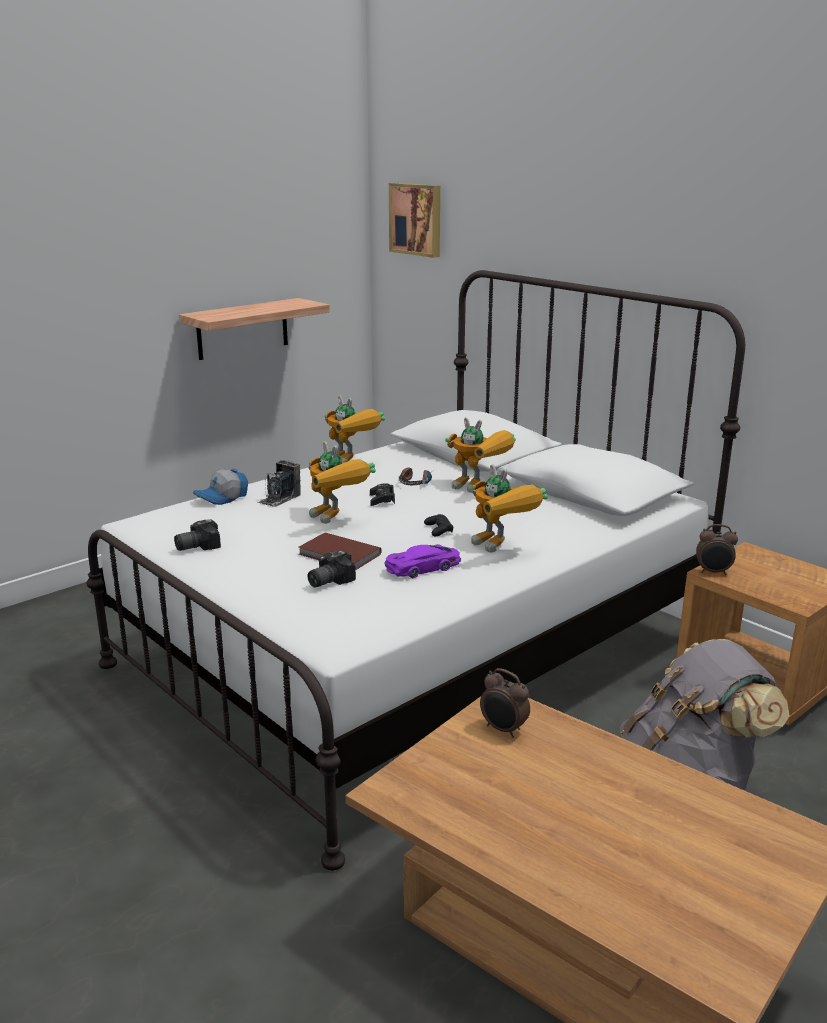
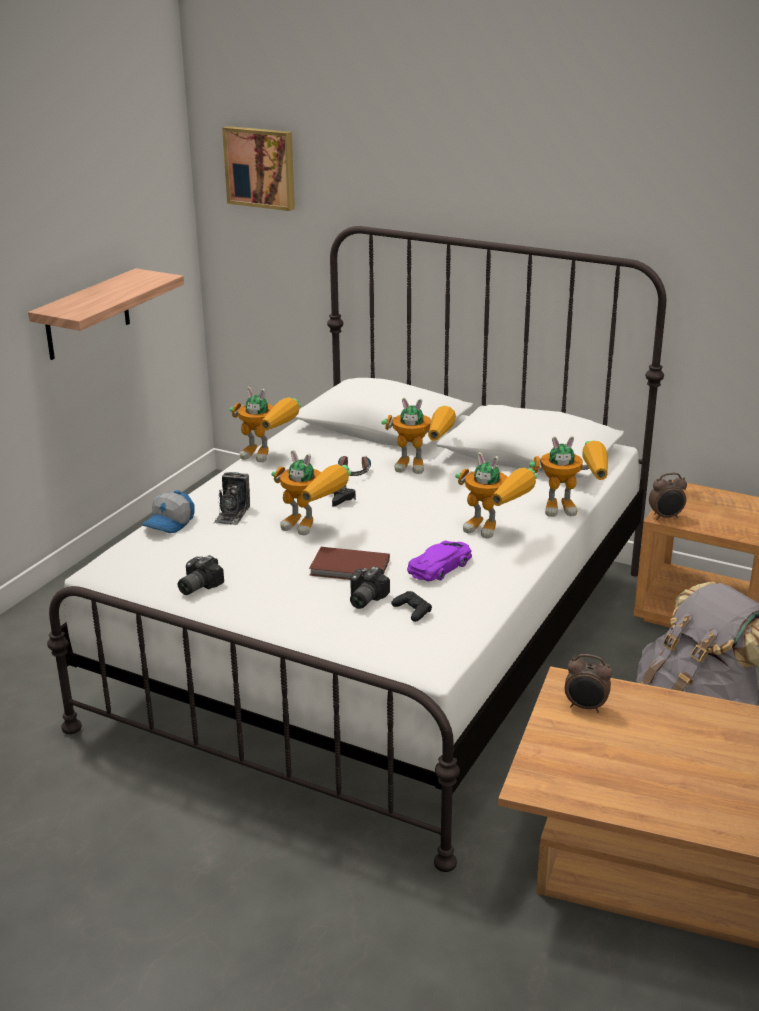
camera: 20 degrees left, 5 degrees up
black game controller [424,514,454,536] -> black game controller moved to [391,591,432,622]
none -> toy robot [529,436,608,517]

